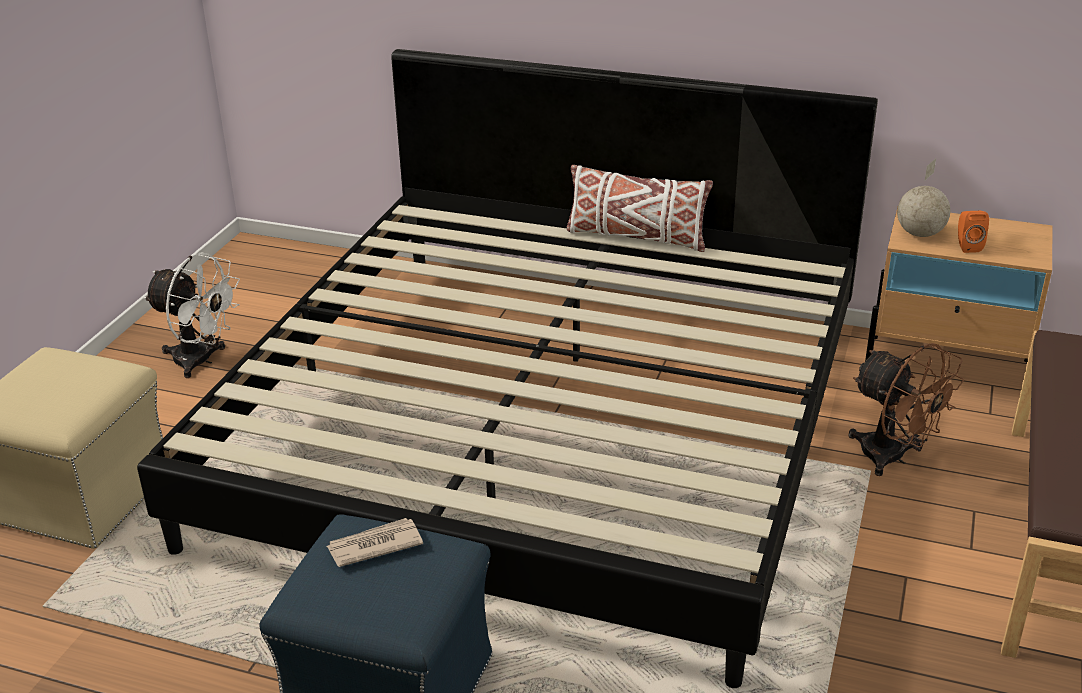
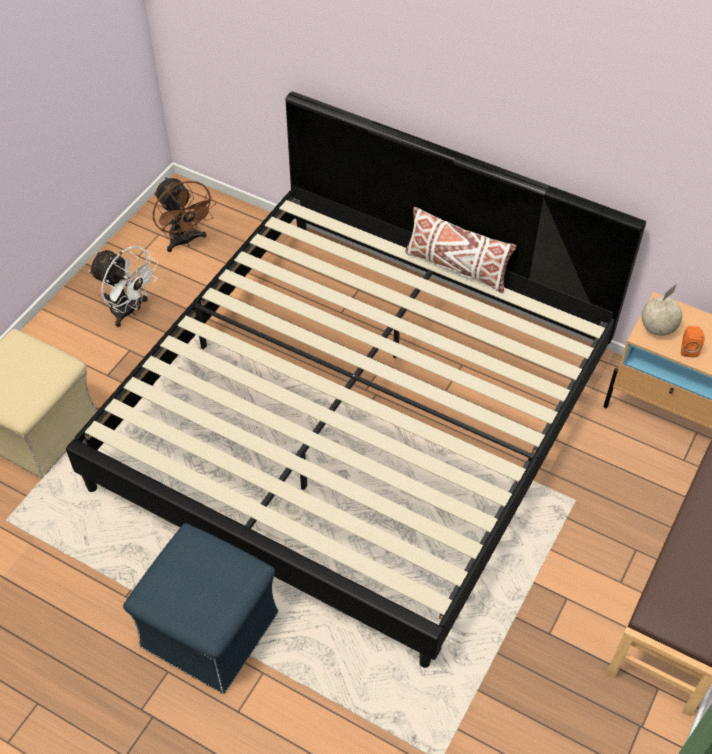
camera: 10 degrees right, 20 degrees up
newspaper [327,518,423,567] -> none
brown fan [849,343,964,476] -> brown fan moved to [153,177,216,252]

